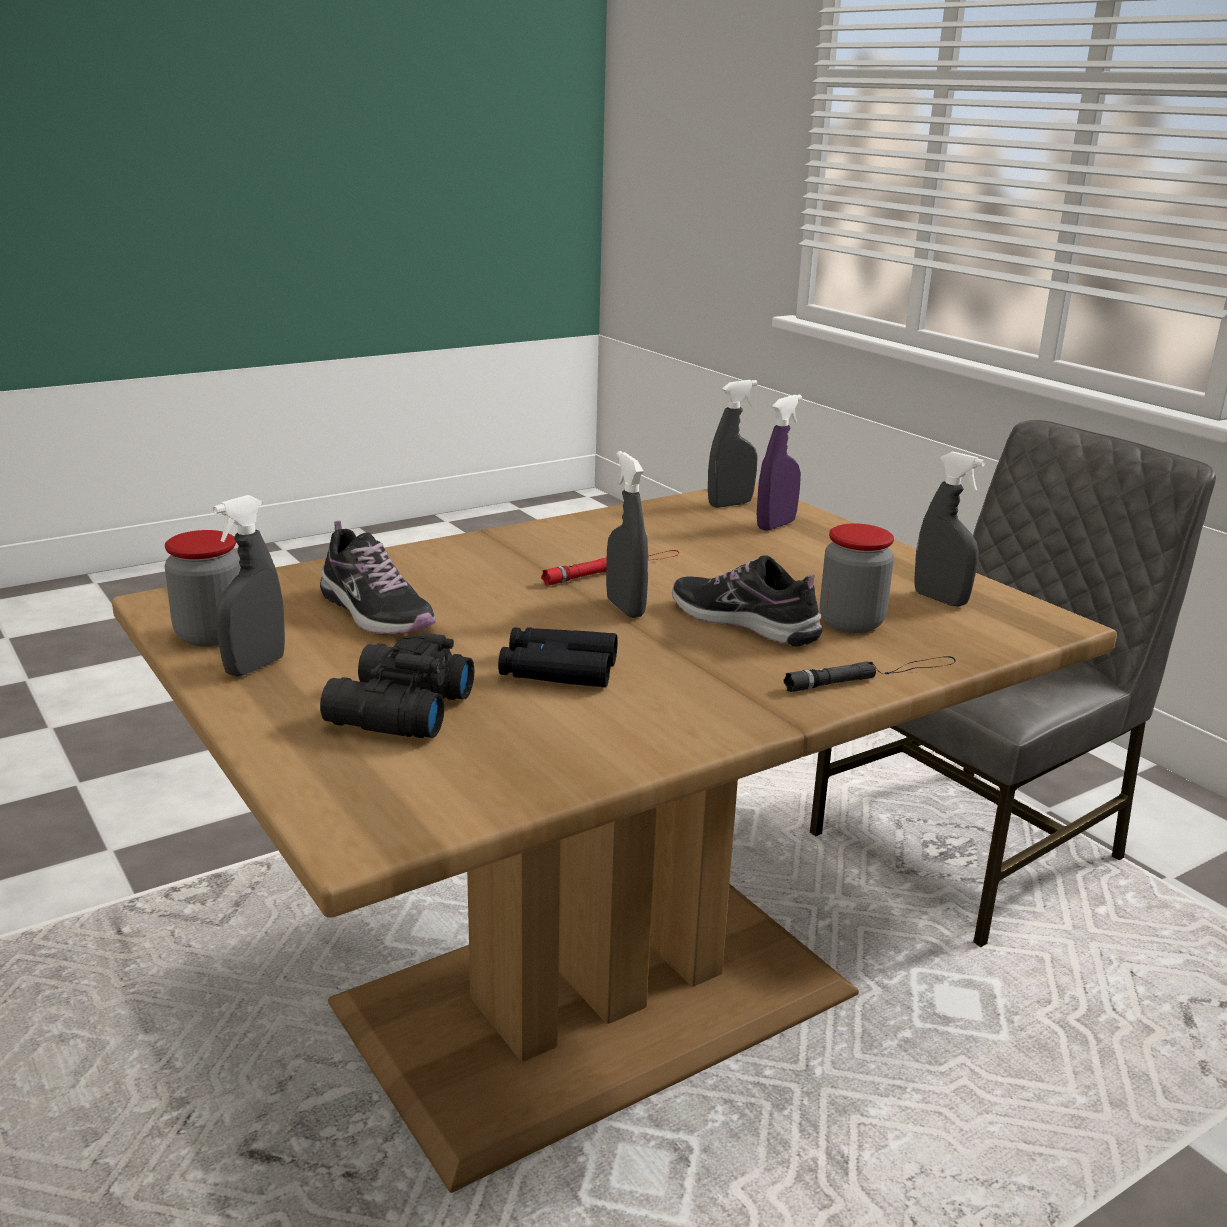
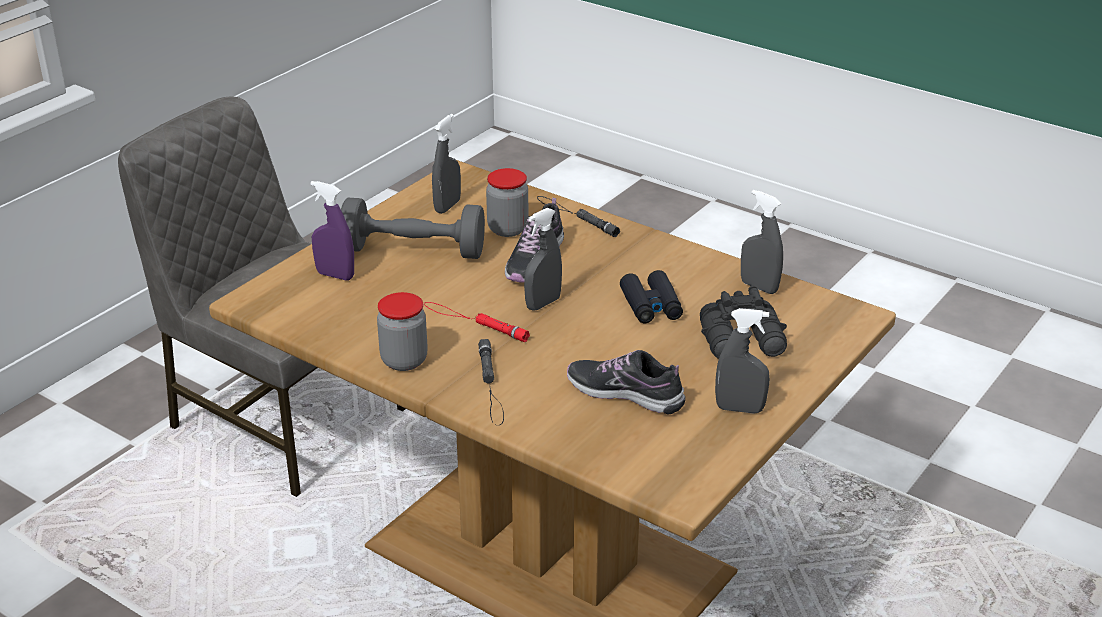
camera: 110 degrees left, 10 degrees up
jar [165,530,241,647] -> jar moved to [377,292,428,371]
shoe [320,520,436,634] -> shoe turned 90 degrees counterclockwise [567,350,686,414]
grey spray bottle [708,380,758,508] -> grey spray bottle moved to [741,190,783,294]
none -> grey dumbbell [341,198,485,259]
none -> black flashlight [478,339,504,425]

